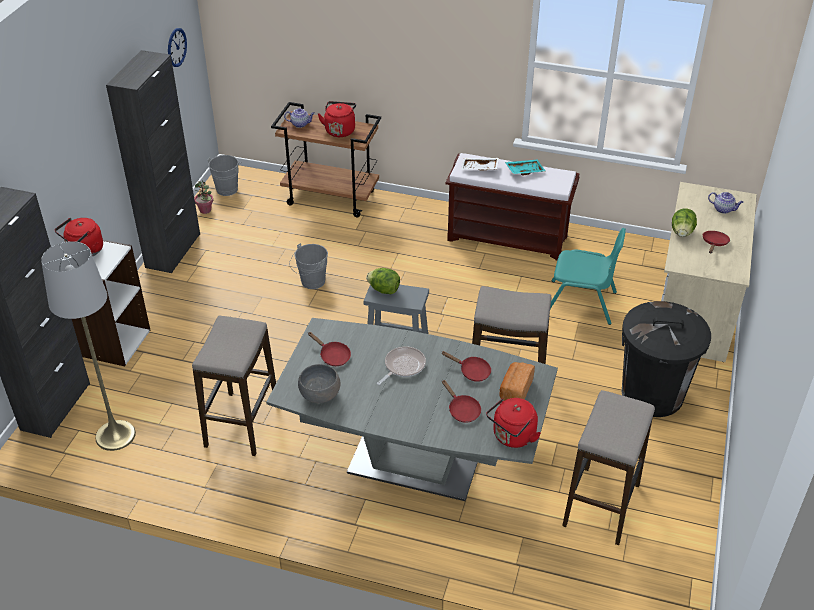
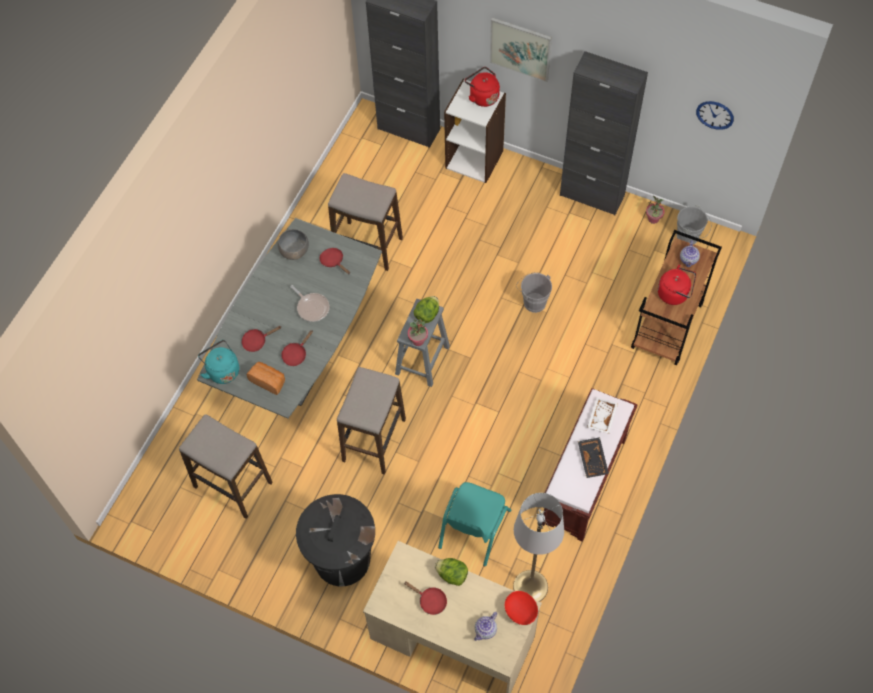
camera: 100 degrees right, 20 degrees up
grey floor lamp [41,241,136,451] -> grey floor lamp moved to [513,493,564,602]
red frying pan [308,332,351,366] -> red frying pan turned 90 degrees clockwise [320,248,350,274]
red kettle [486,398,541,448] -> turquoise kettle [198,340,239,384]
turquoise tray [505,159,546,175] -> black tray [578,437,609,478]
none -> potted plant [408,319,428,346]
none -> picture [490,17,552,82]
none -> red bowl [505,591,538,625]

